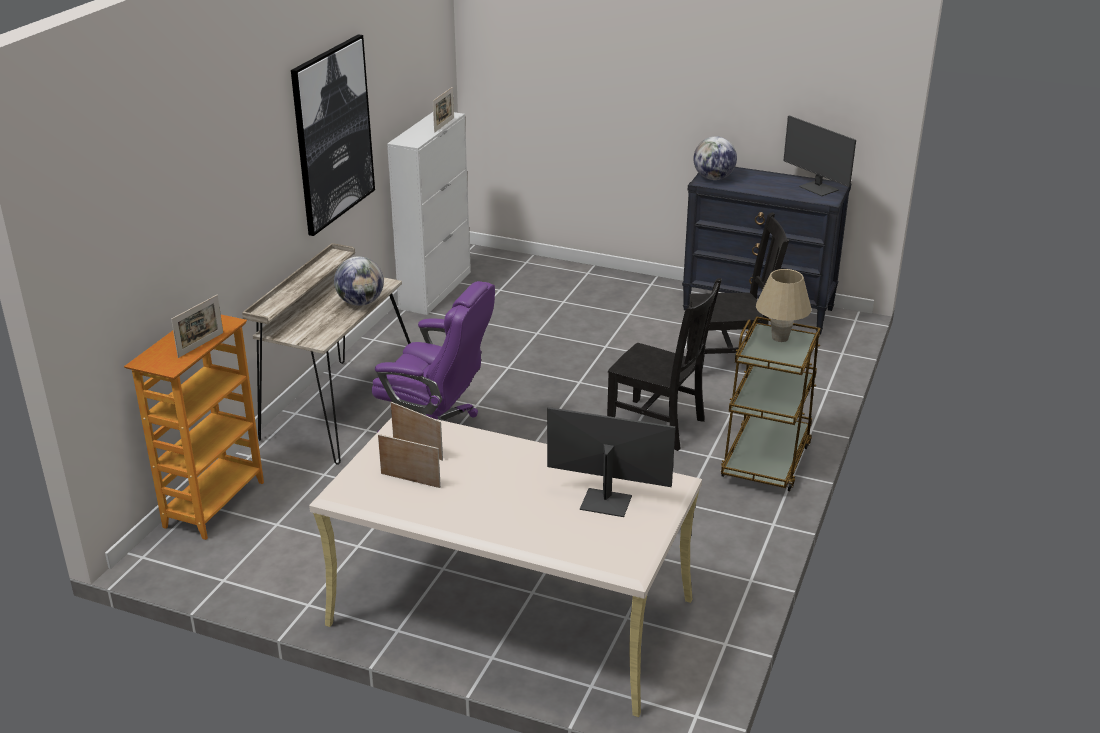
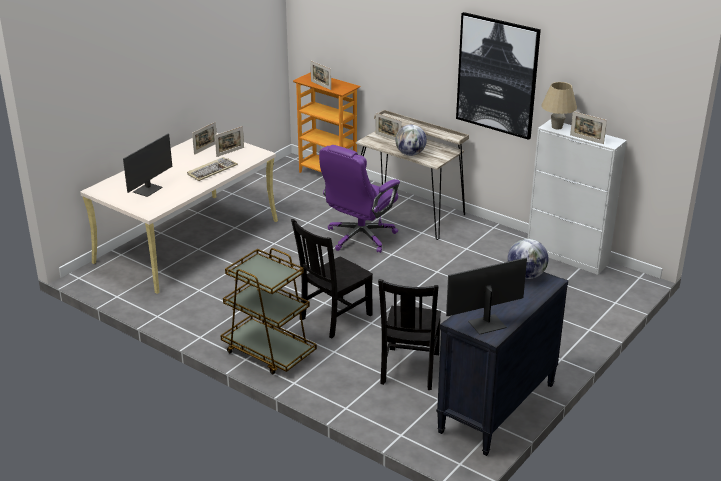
camera: 105 degrees right, 0 degrees up
beige table lamp [756,269,811,342] -> beige table lamp moved to [541,82,577,130]
none -> keyboard [187,157,238,181]
none -> picture frame [376,113,402,140]

